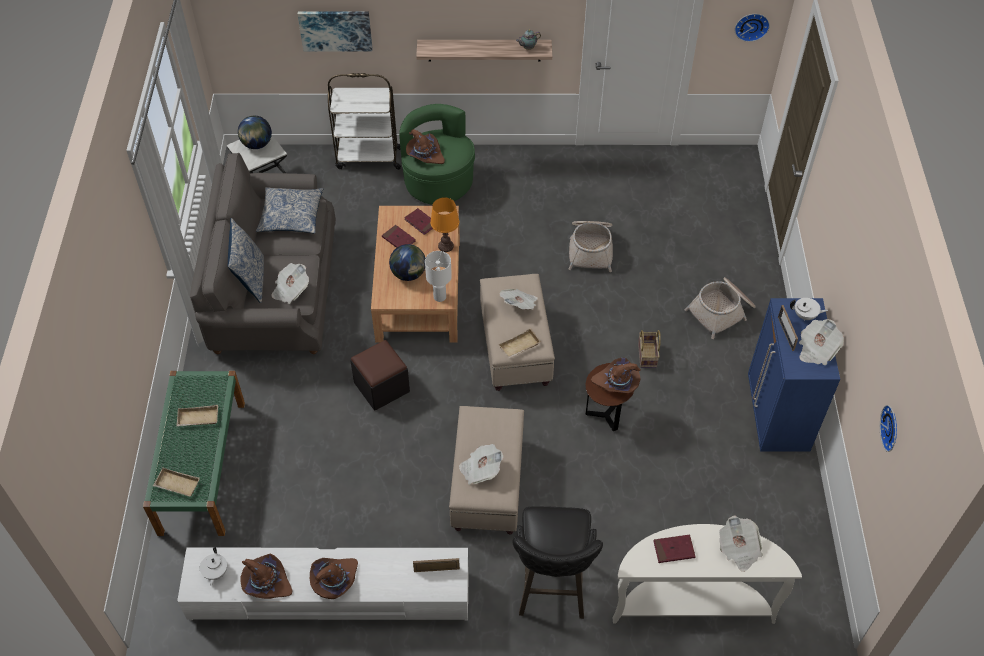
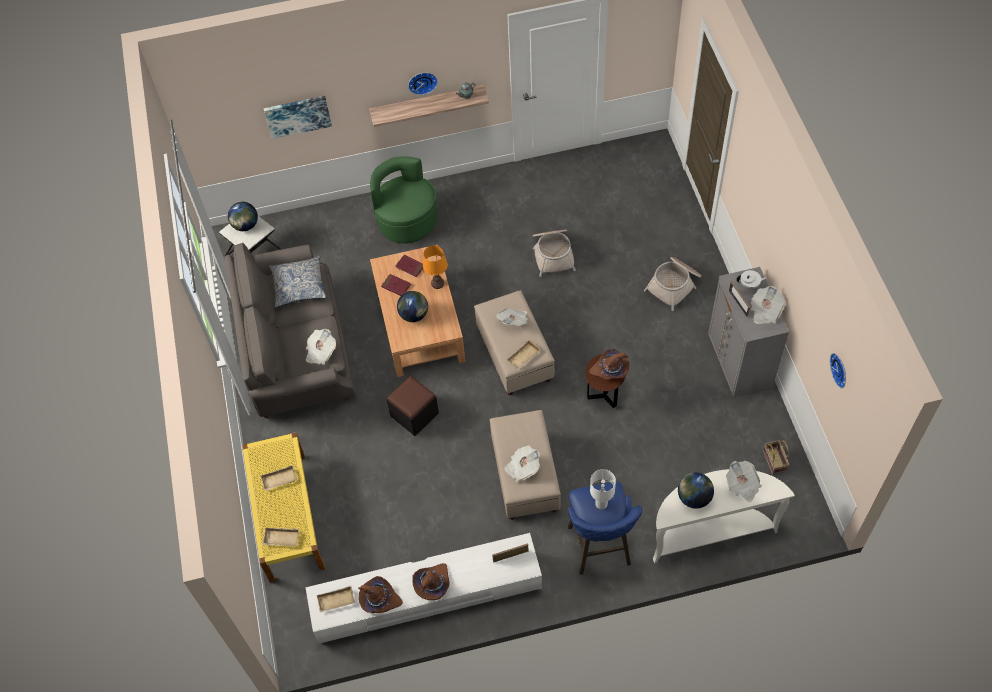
camera: 10 degrees left, 5 degrees up
green bench [143,371,245,536] -> yellow bench [242,432,325,583]
white teapot [200,547,227,586] -> beige tray [317,586,355,612]
pillow [227,218,264,303] -> none
white cart [328,73,401,170] -> none
brown hat [406,129,445,164] -> none
white table lamp [425,251,452,302] -> white table lamp moved to [590,469,616,509]
black stool [512,506,603,619] -> blue stool [568,482,642,575]
basket [638,330,661,368] -> basket moved to [763,440,789,475]
red book [653,534,696,563] -> globe [678,473,714,509]
wall clock [735,14,770,42] -> wall clock moved to [408,73,438,95]
blue cabinet [748,298,840,451] -> grey cabinet [708,267,789,397]

